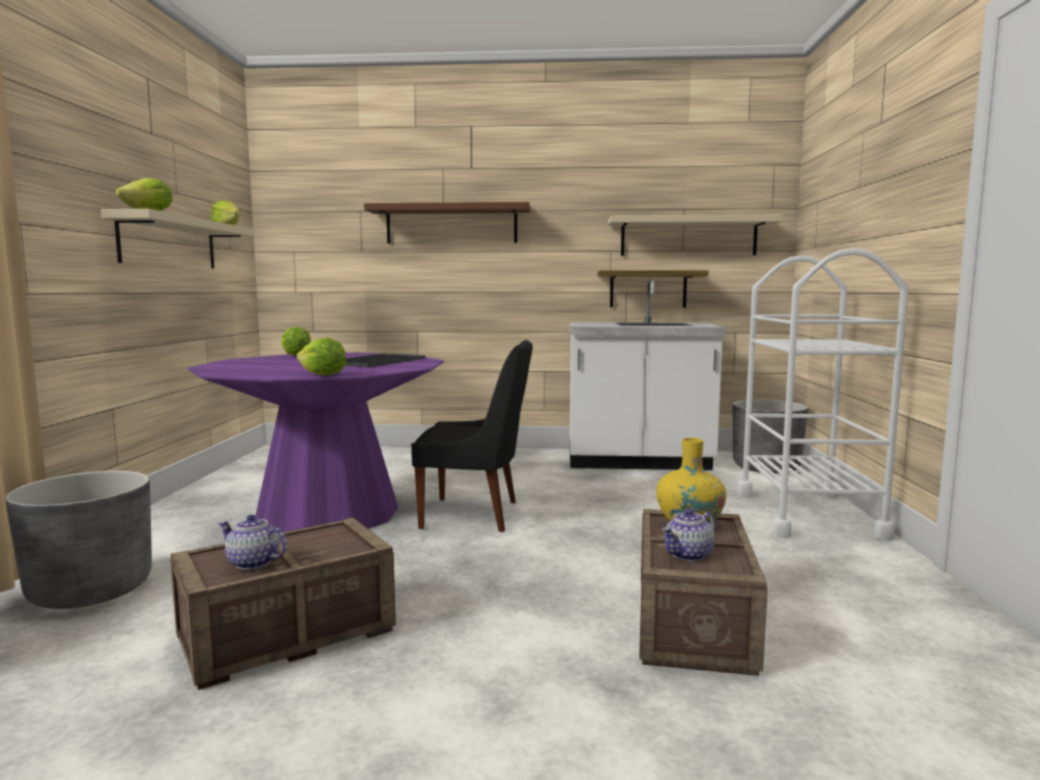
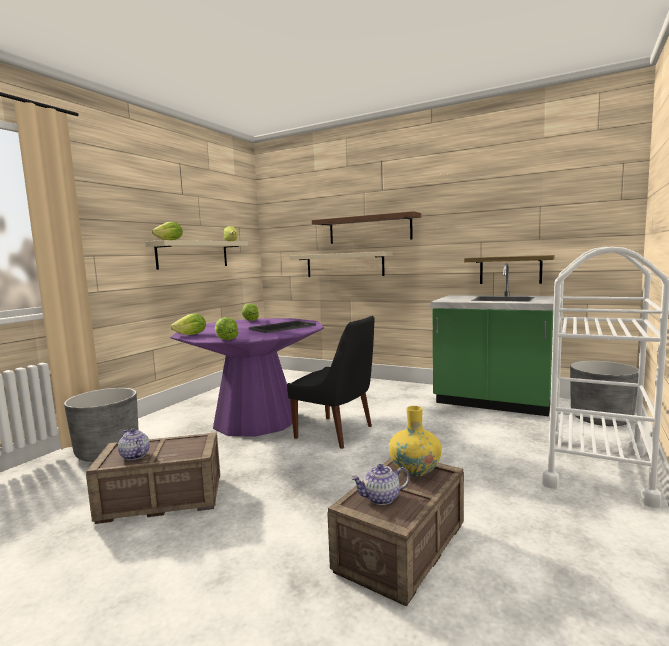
camera: 25 degrees right, 0 degrees up
white counter [570,279,726,470] -> green counter [430,263,554,416]
beige shelf [608,214,783,256] -> beige shelf moved to [289,251,393,277]
none -> lettuce [170,313,206,335]

